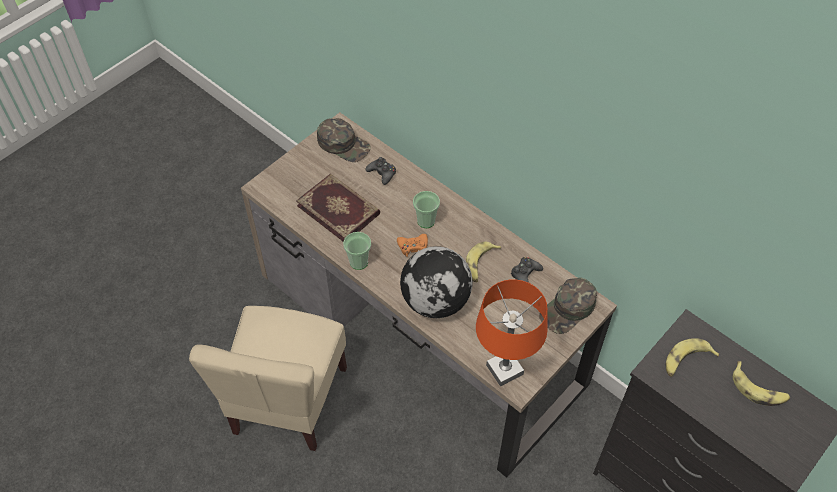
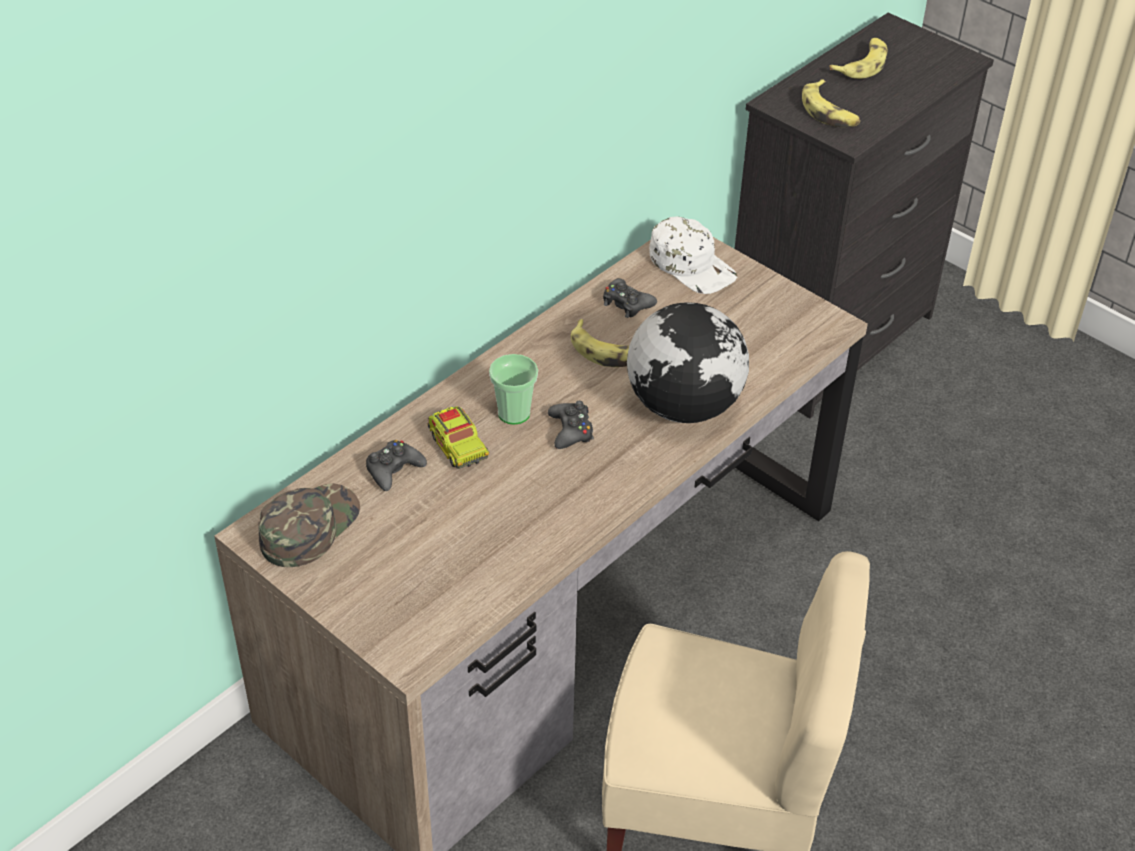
camera: 90 degrees left, 10 degrees down
book [296,174,380,242] -> none
cup [343,232,371,270] -> none
orange game controller [397,234,428,257] -> black game controller [548,401,594,449]
orange table lamp [476,279,548,386] -> none
green cap [539,277,597,334] -> white cap [649,217,737,294]
none -> toy truck [427,406,489,469]

